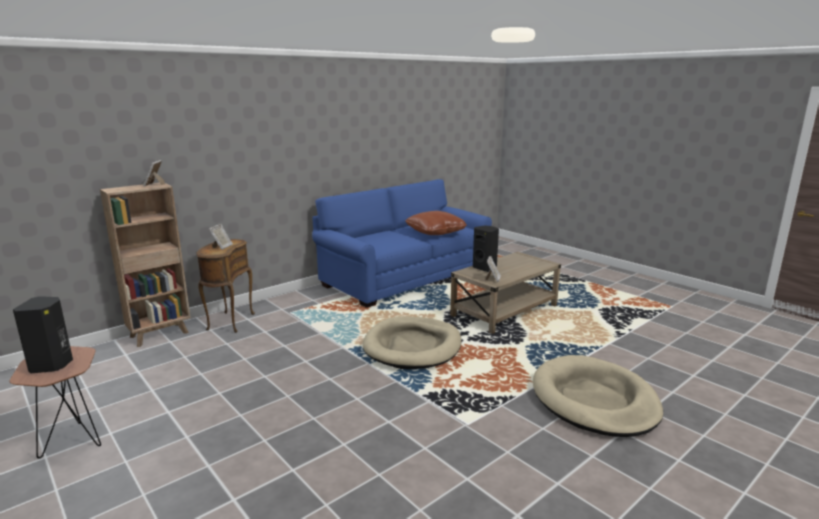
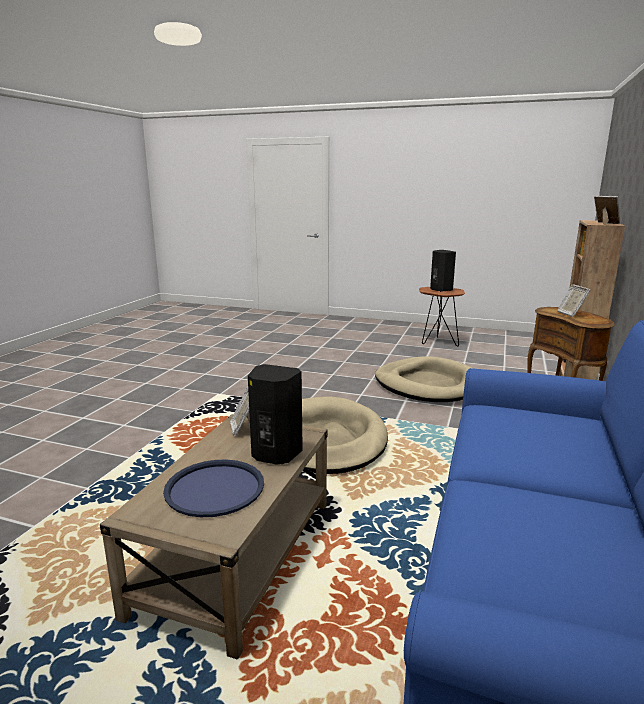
camera: 150 degrees right, 0 degrees up
brown pillow [406,211,467,235] -> none
beige dog bed [533,355,663,437] -> beige dog bed moved to [375,356,474,402]
none -> blue tray [163,460,264,517]

